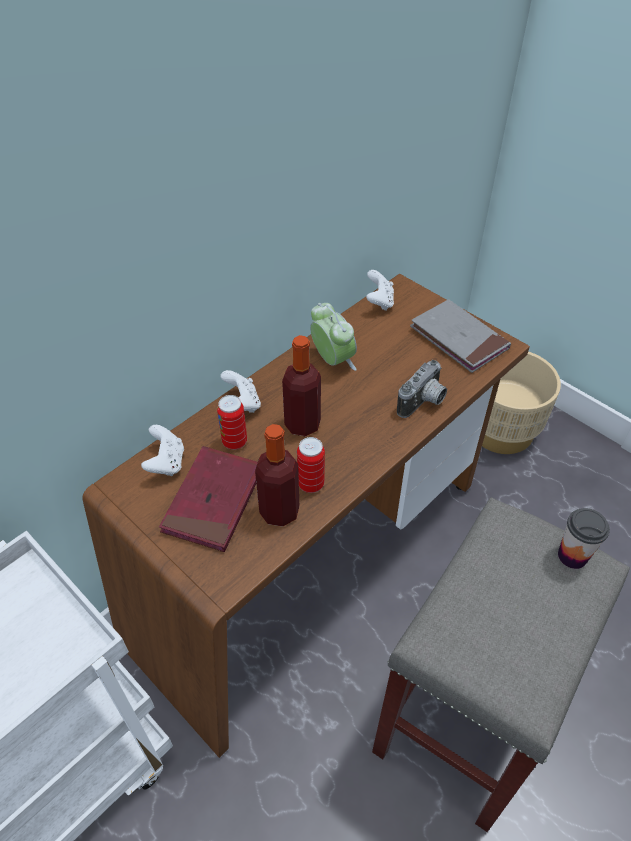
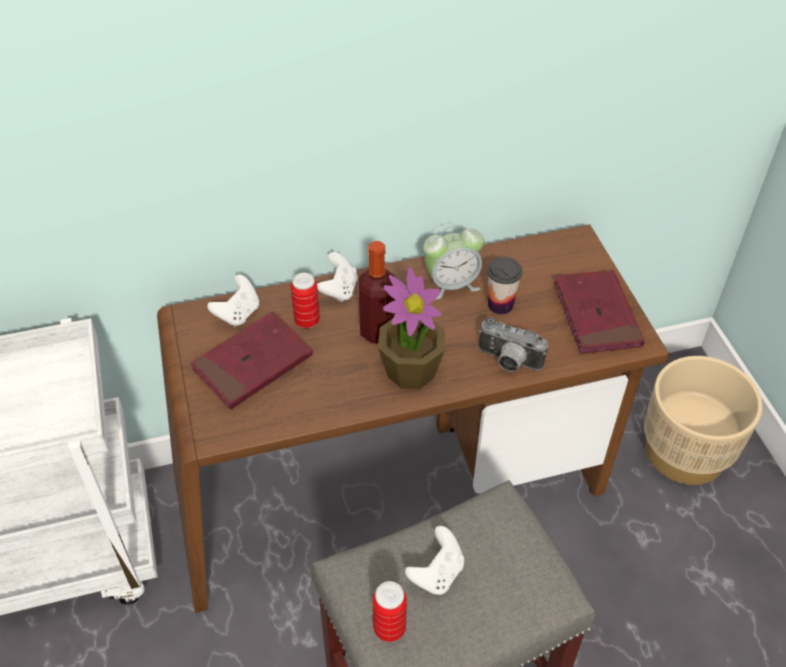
camera: 30 degrees right, 0 degrees up
bottle [255,424,299,527] -> none
can [297,437,325,493] -> can moved to [373,581,407,642]
alarm clock [310,303,357,371] -> alarm clock turned 75 degrees clockwise [423,225,485,300]
white game controller [366,270,394,311] -> white game controller moved to [405,526,464,595]
camera [397,360,447,418] -> camera turned 45 degrees clockwise [479,317,548,372]
grey book [410,299,511,373] -> red book [554,270,645,354]
cup [558,508,610,569] -> cup moved to [487,257,523,314]
none -> potted plant [378,268,445,389]

